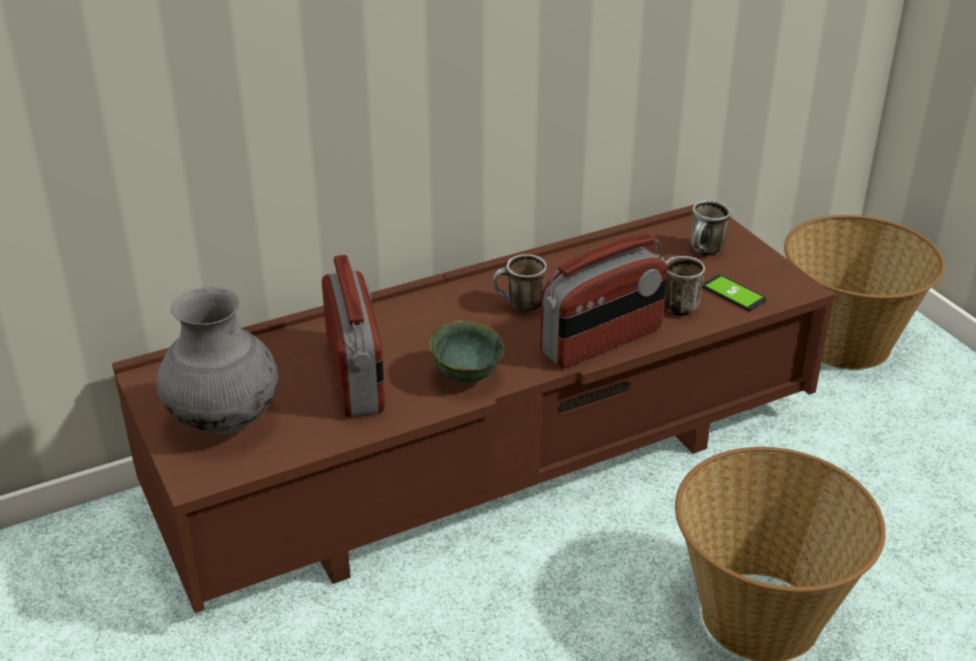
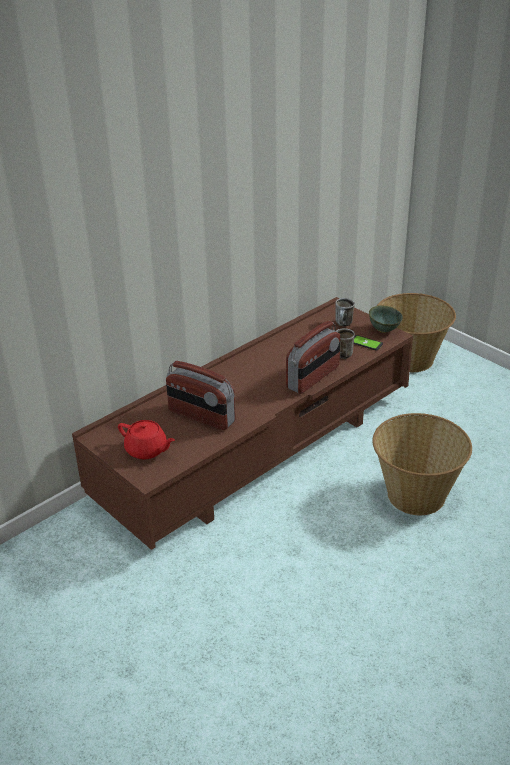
camera: 15 degrees left, 0 degrees up
grey vase [156,287,278,435] -> red teapot [118,420,175,459]
radio [322,255,385,417] -> radio turned 150 degrees clockwise [166,361,236,430]
green bowl [429,321,505,383] -> green bowl moved to [369,305,403,333]
mug [493,254,547,314] -> none

